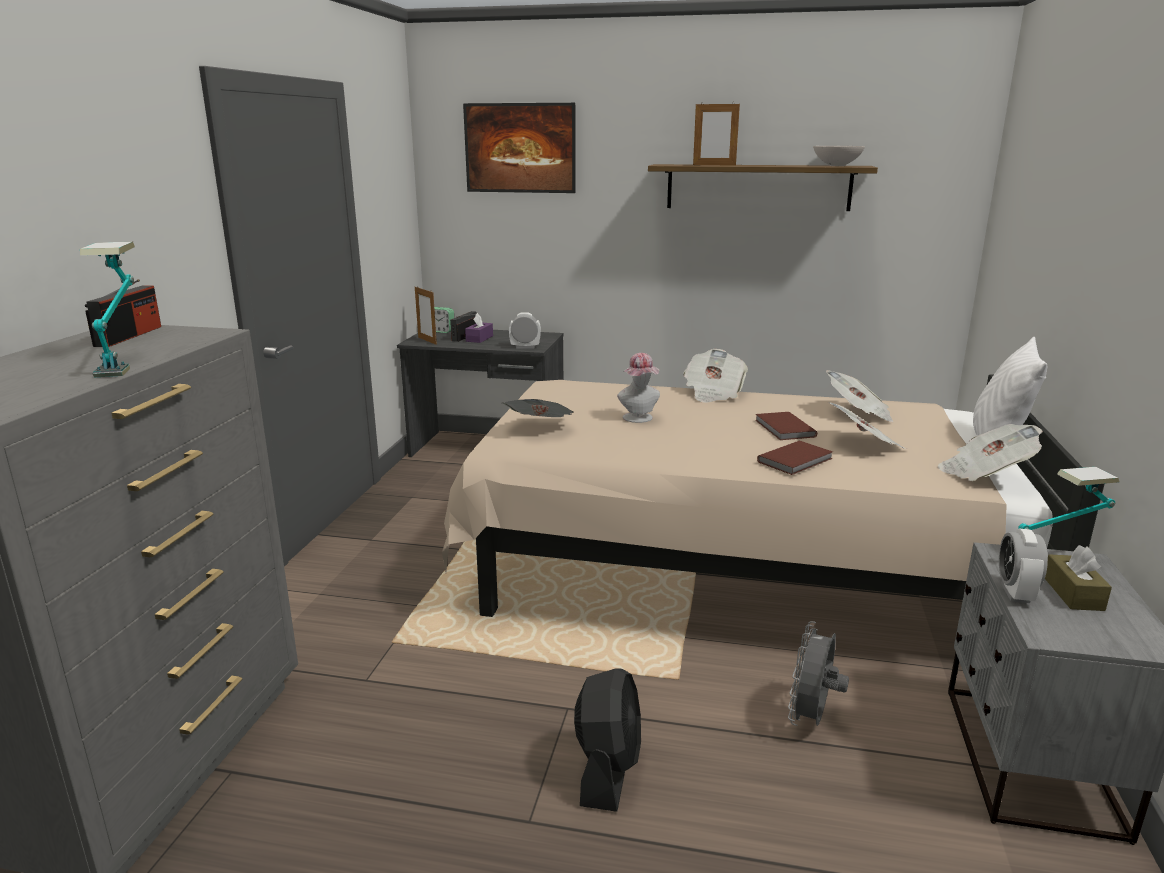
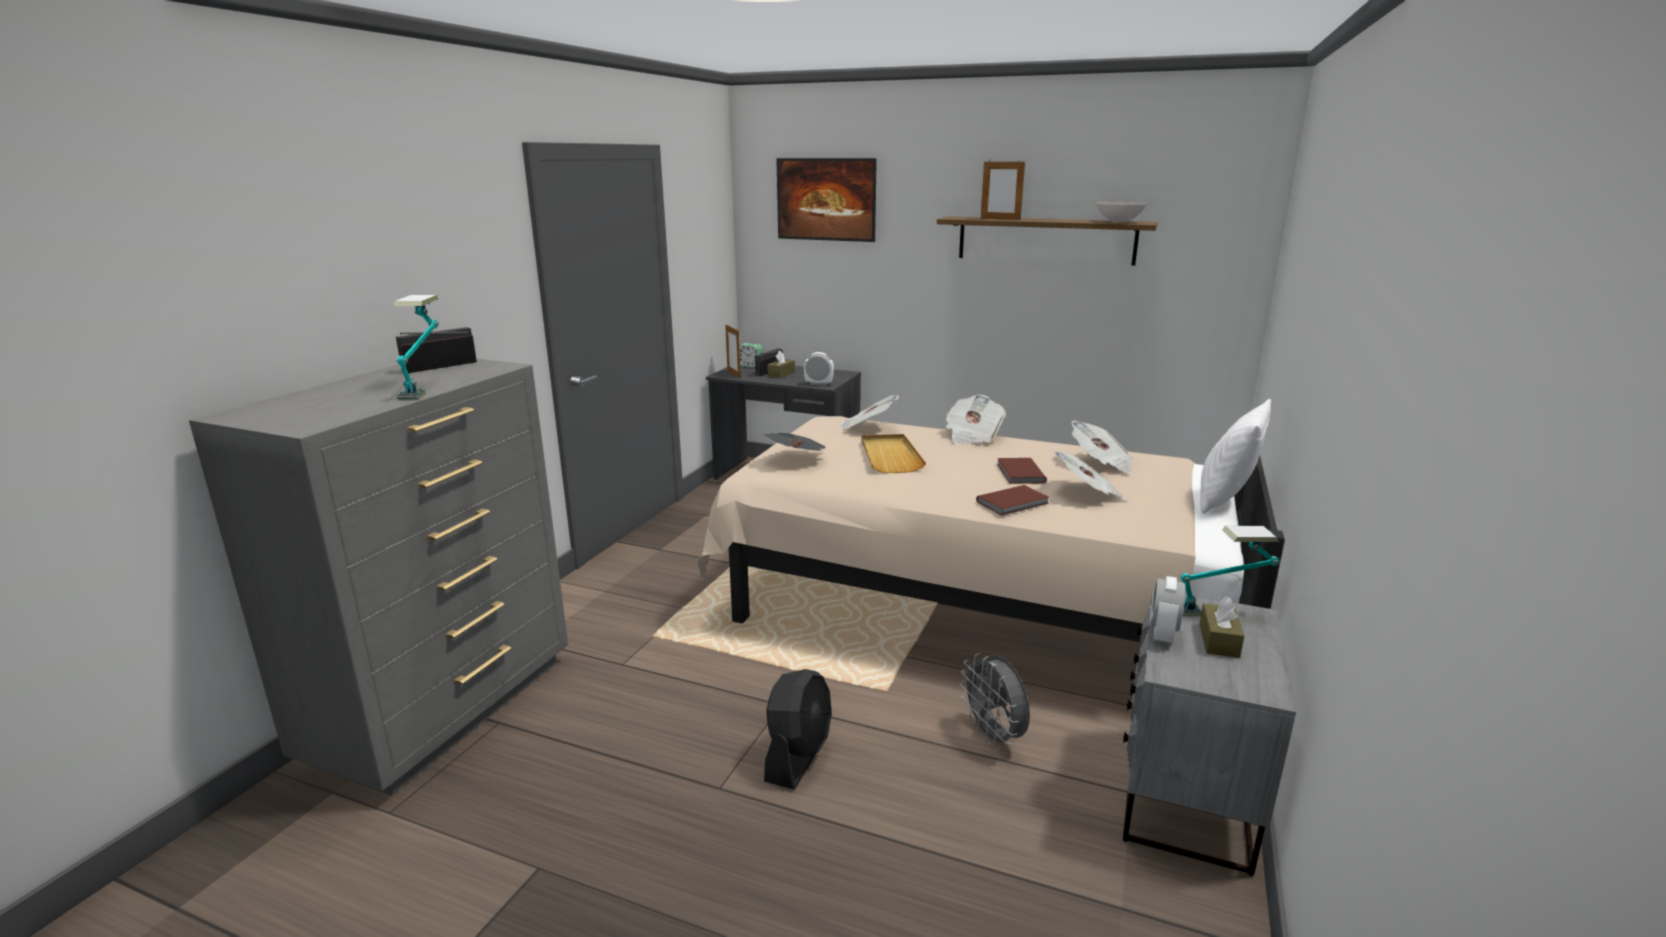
camera: 10 degrees right, 0 degrees up
radio [85,279,161,347] -> radio turned 150 degrees counterclockwise [396,327,477,373]
purple tissue box [465,313,493,343] -> brown tissue box [768,351,795,378]
hat [617,353,660,423] -> beige tray [861,434,926,473]
grey fan [788,621,849,726] -> grey fan turned 60 degrees counterclockwise [960,653,1030,749]
newspaper [938,424,1043,481] -> newspaper moved to [840,395,899,430]

